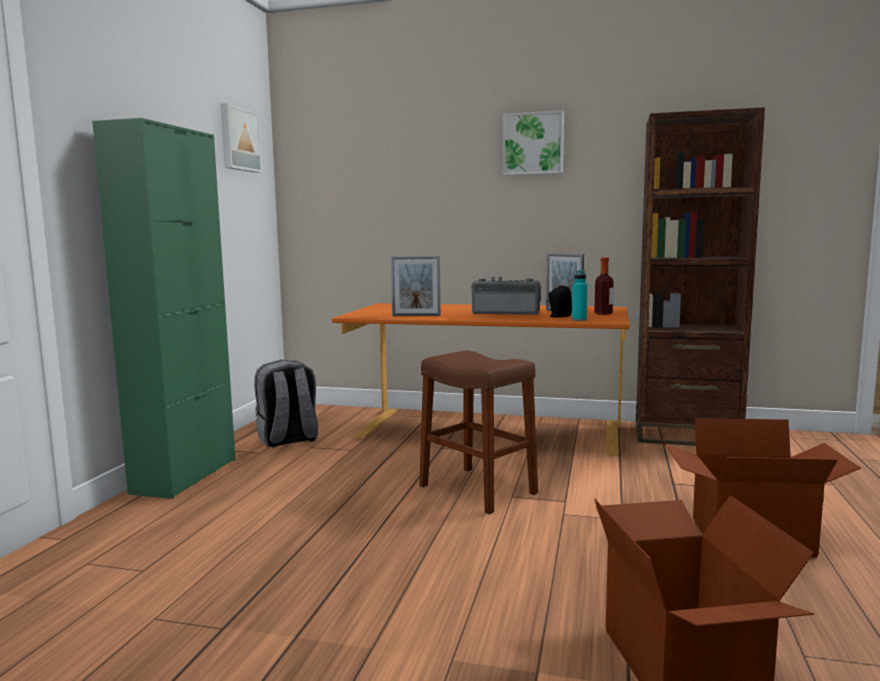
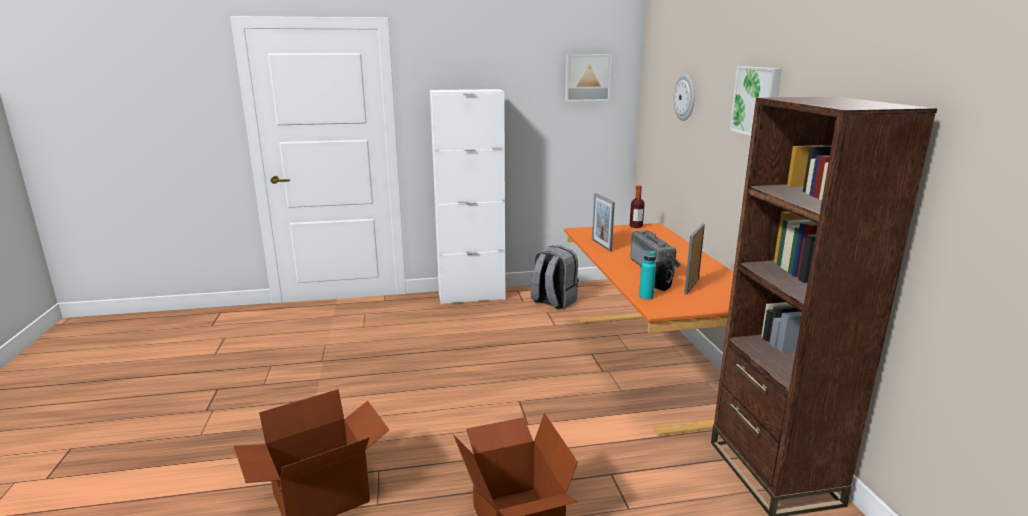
camera: 65 degrees right, 10 degrees up
green cabinet [92,118,235,499] -> white cabinet [430,89,505,305]
brown stool [419,351,538,514] -> none
bottle [594,258,614,315] -> bottle moved to [629,185,645,228]
none -> wall clock [673,74,695,121]

